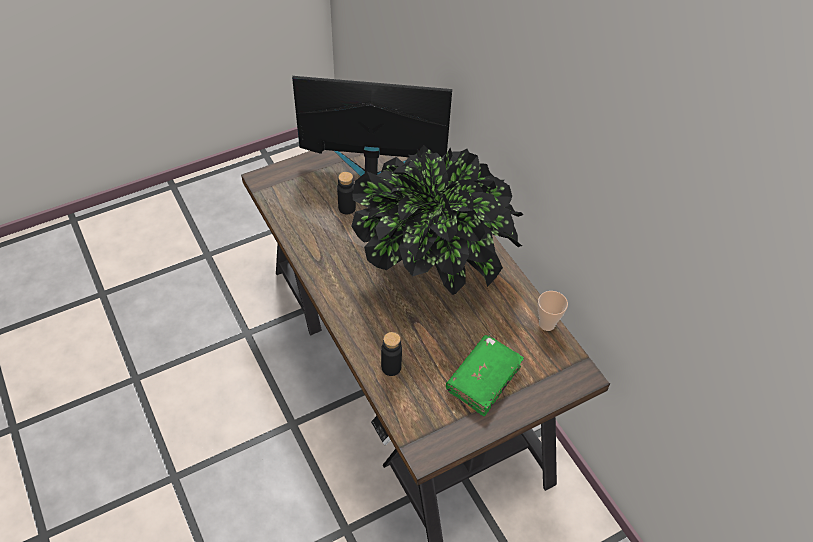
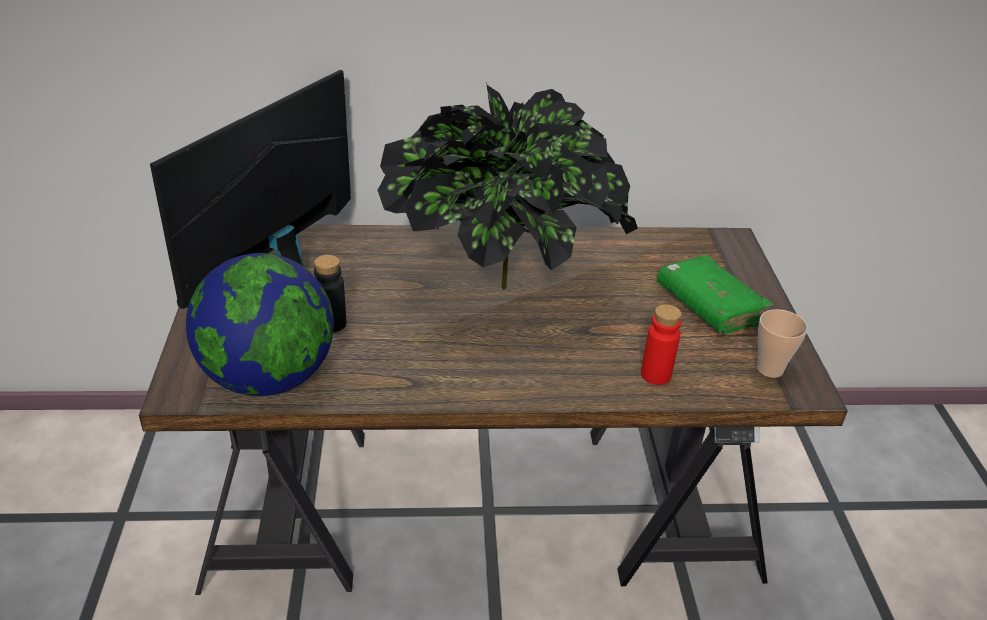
camera: 65 degrees left, 15 degrees down
black bottle [381,332,402,376] -> red bottle [641,304,681,385]
cup [538,291,568,331] -> cup moved to [757,309,808,378]
none -> globe [186,253,334,396]

